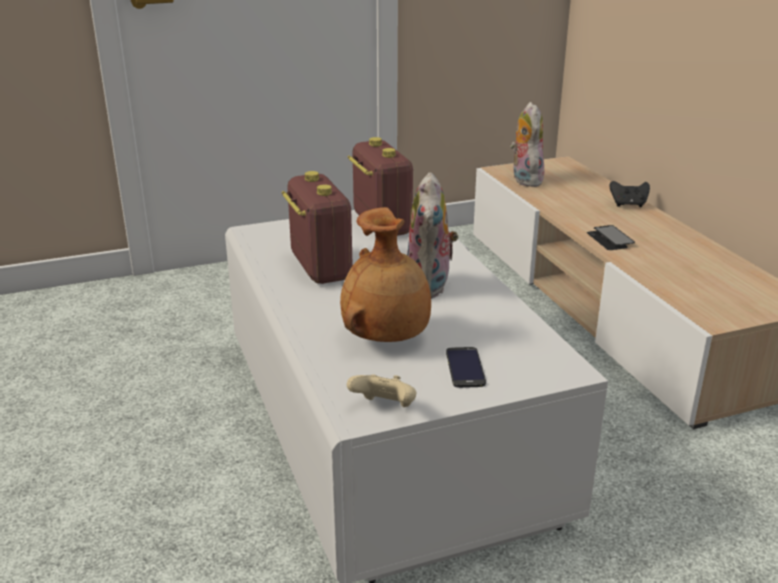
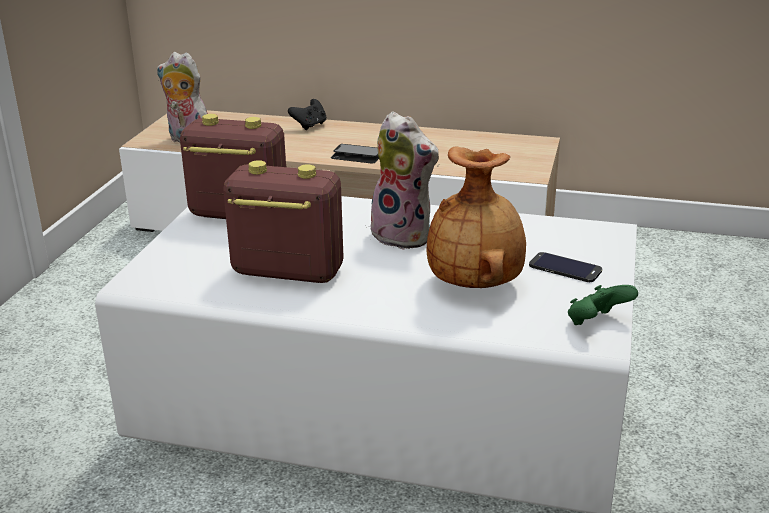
camera: 55 degrees left, 0 degrees up
beige game controller [347,374,417,407] -> green game controller [568,285,638,325]

